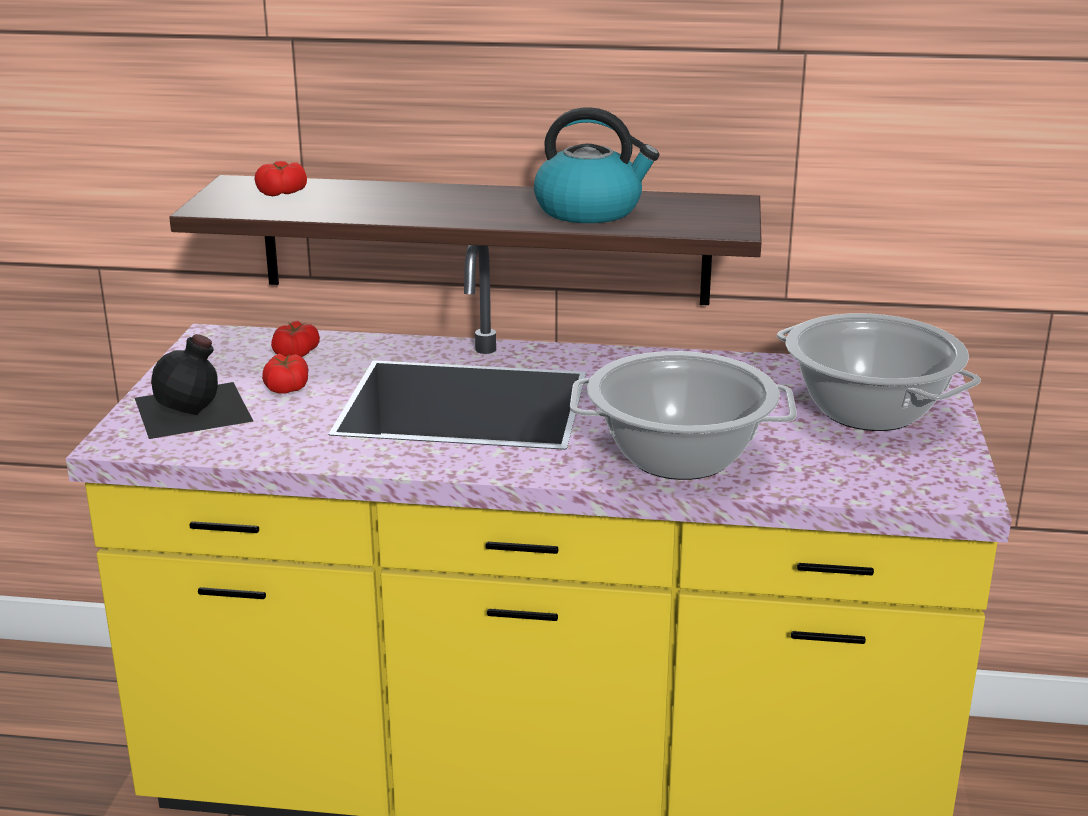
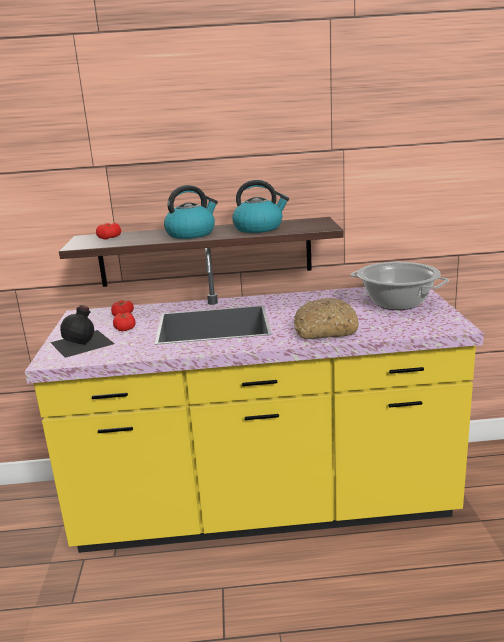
camera: 10 degrees left, 5 degrees down
cooking pot [570,351,797,480] -> bread [294,298,359,339]
none -> kettle [164,185,218,239]

